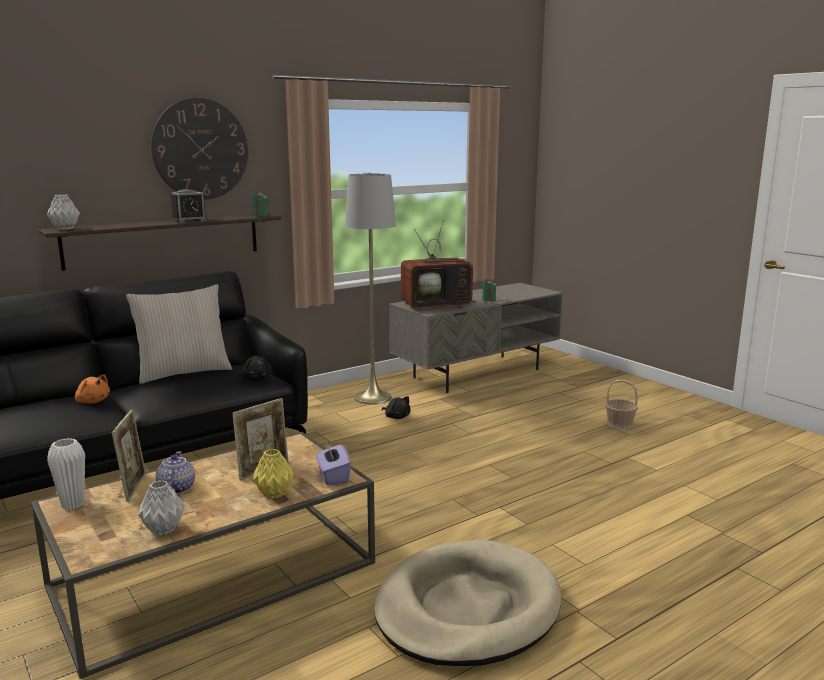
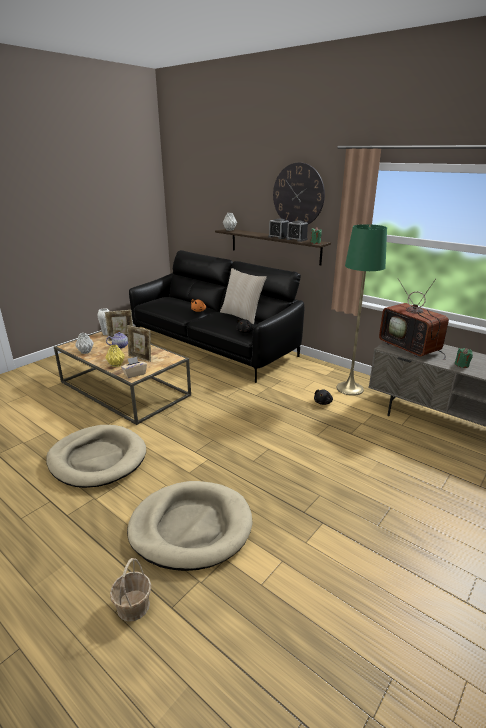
camera: 75 degrees right, 10 degrees up
purple tissue box [316,443,351,485] -> beige tissue box [121,357,147,378]
grey floor lamp [345,173,396,405] -> green floor lamp [336,224,387,396]
basket [605,380,638,429] -> basket moved to [110,558,151,622]
none -> beige dog bed [127,481,253,571]
none -> alarm clock [286,220,308,242]

